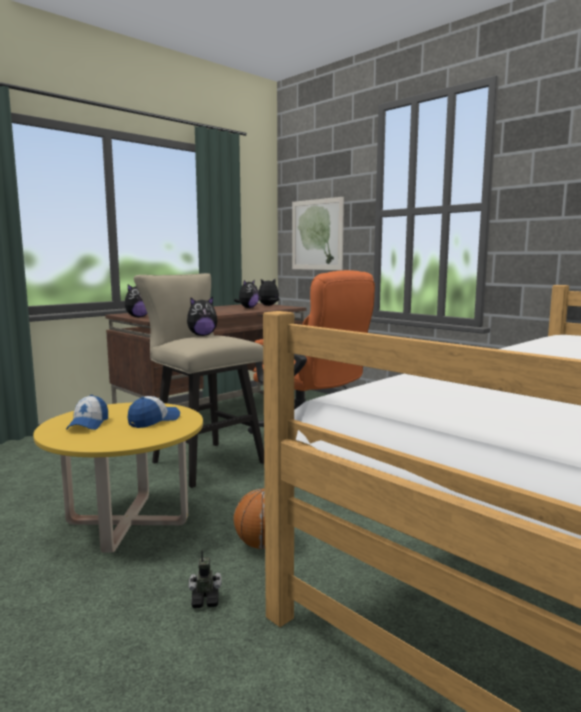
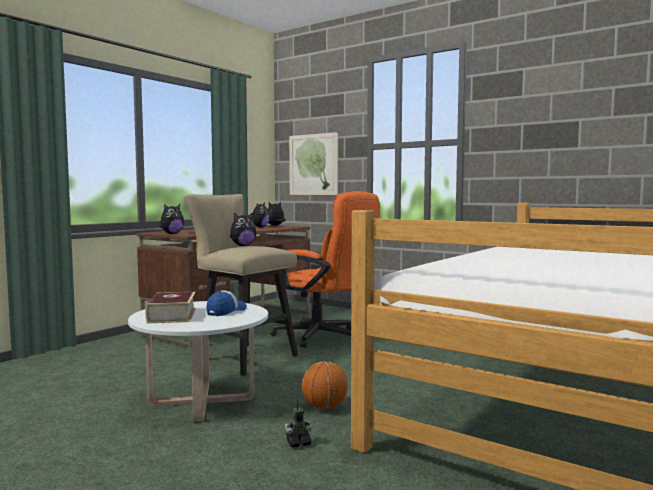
camera: 10 degrees left, 5 degrees down
yellow coffee table [33,403,203,552] -> white coffee table [128,301,268,421]
cap [66,395,108,430] -> book [146,292,196,323]

